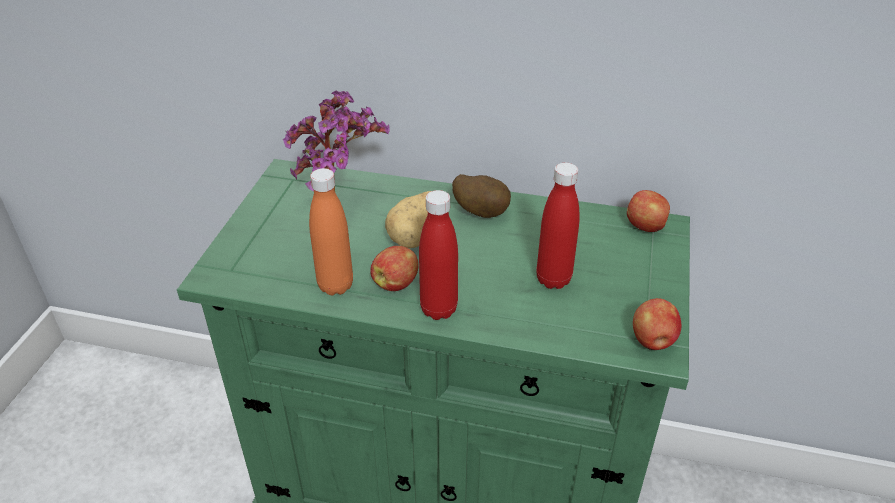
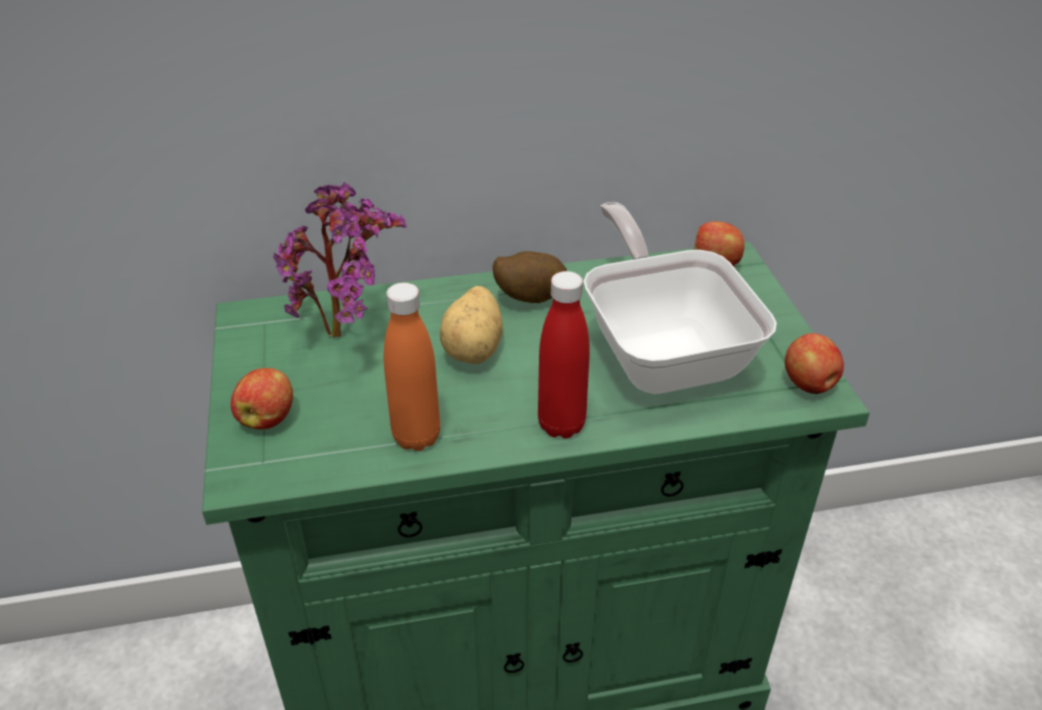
camera: 25 degrees left, 0 degrees up
apple [370,246,419,291] -> apple moved to [231,368,293,429]
red bottle [536,163,580,289] -> frying pan [584,202,777,394]

